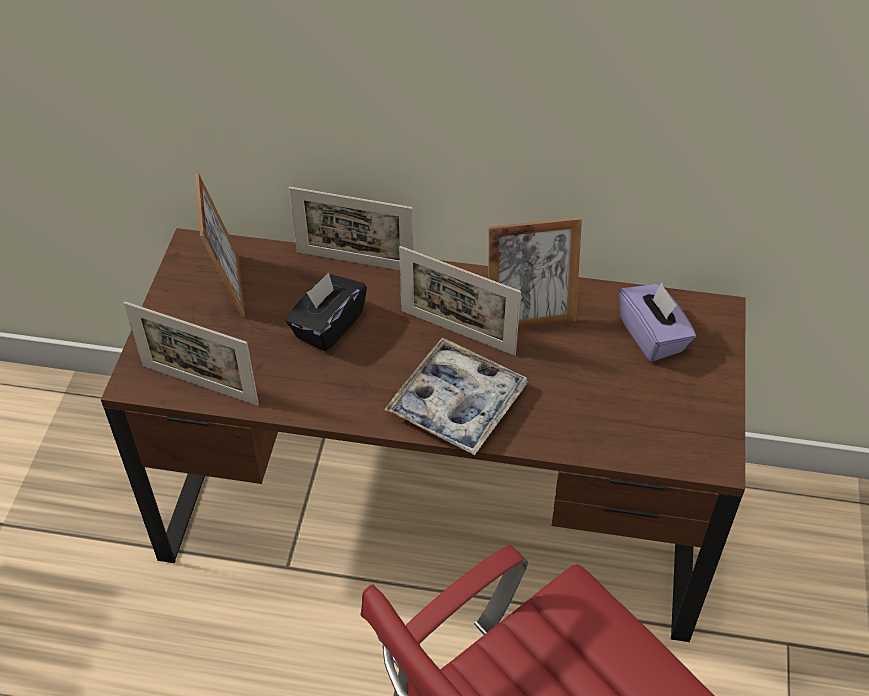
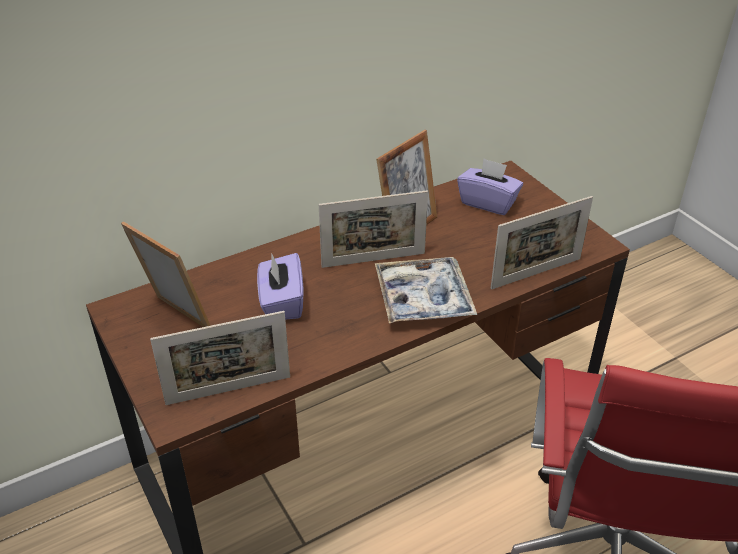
camera: 40 degrees left, 10 degrees down
black tissue box [286,272,367,352] -> purple tissue box [257,253,304,320]
picture frame [289,187,414,270] -> picture frame moved to [490,196,593,290]

